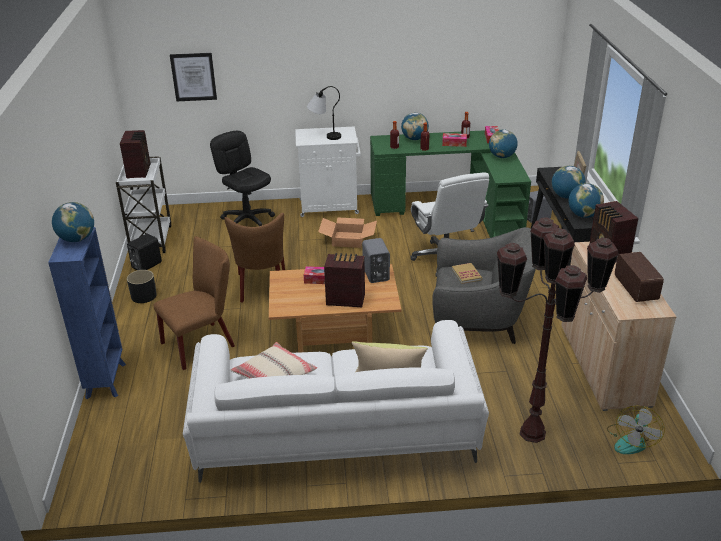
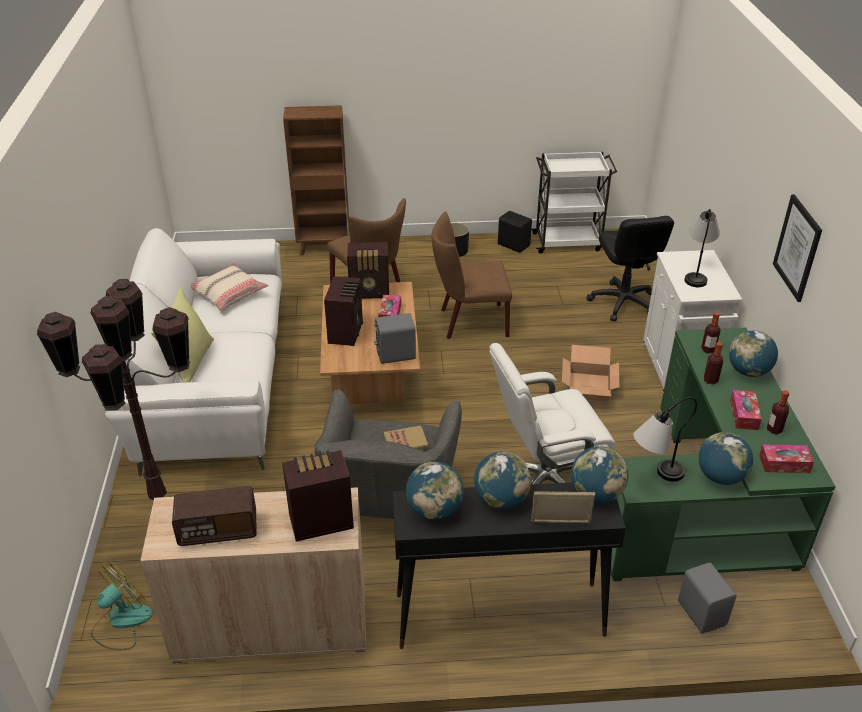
camera: 90 degrees right, 5 degrees up
blue bookcase [48,227,126,399] -> brown bookcase [283,105,350,256]
globe [52,202,94,242] -> globe moved to [571,446,628,503]
radio [120,130,151,178] -> radio moved to [347,242,389,299]
picture [170,53,217,101] -> picture moved to [773,194,822,302]
black office chair [210,131,275,226] -> black office chair turned 120 degrees clockwise [587,216,674,322]
fan [607,406,665,454] -> fan turned 105 degrees clockwise [91,562,153,650]
none -> table lamp [633,397,697,482]

